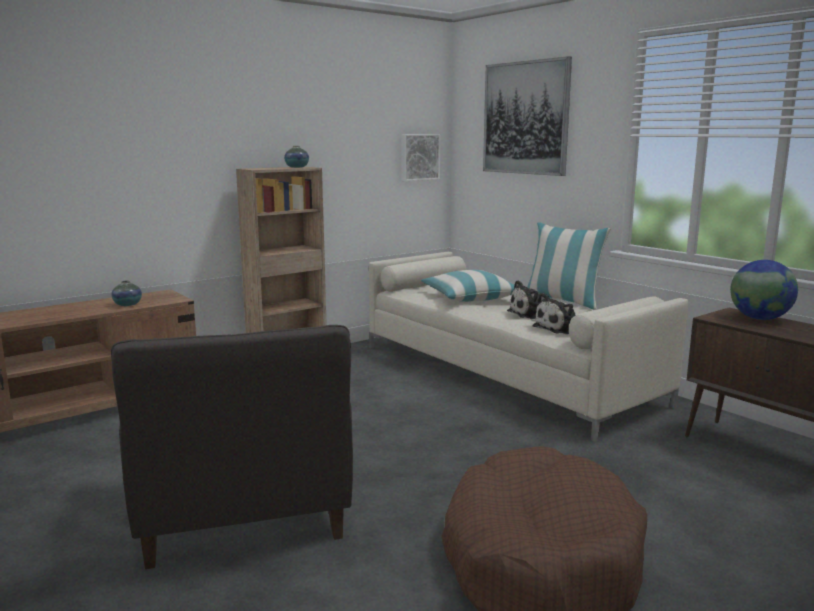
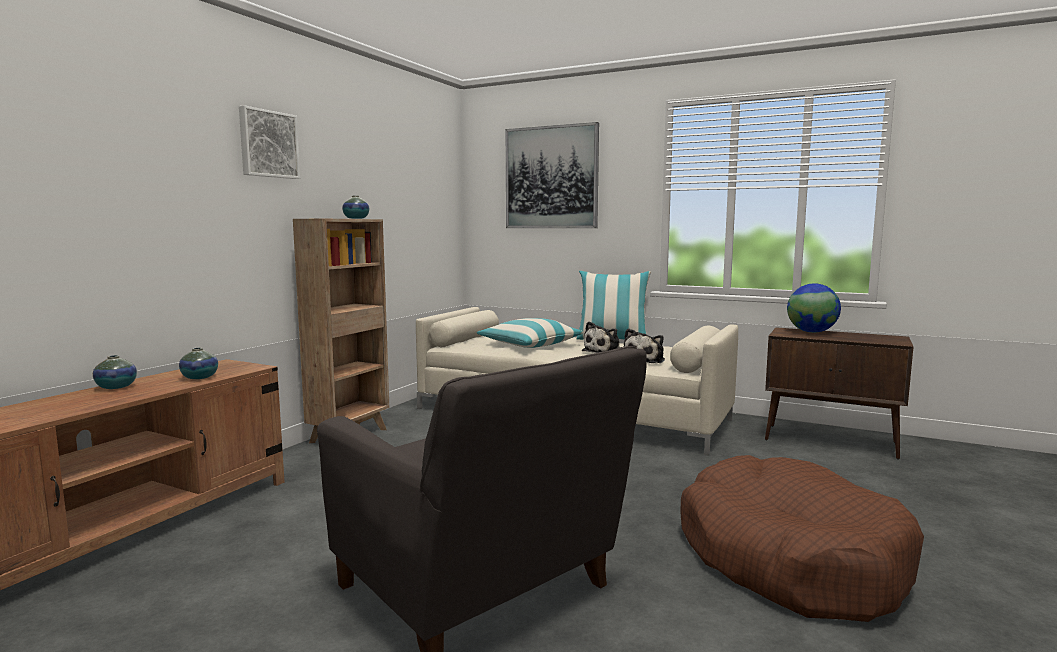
camera: 25 degrees left, 5 degrees down
picture [401,134,440,181] -> picture moved to [239,105,300,179]
none -> vase [93,355,137,389]

